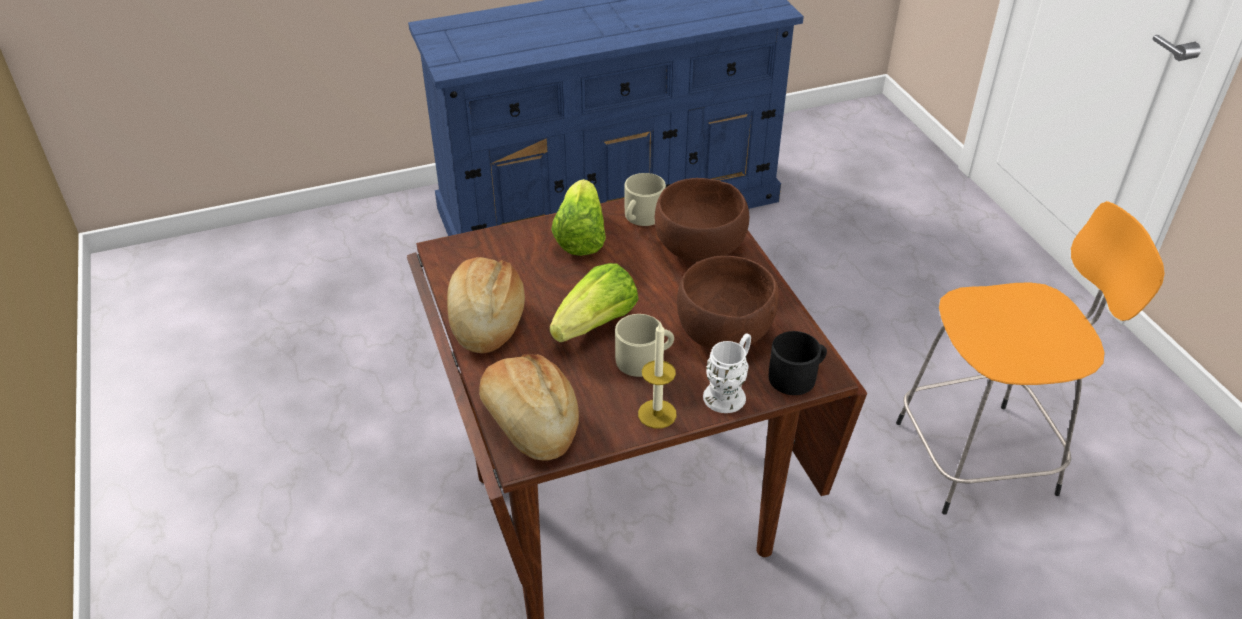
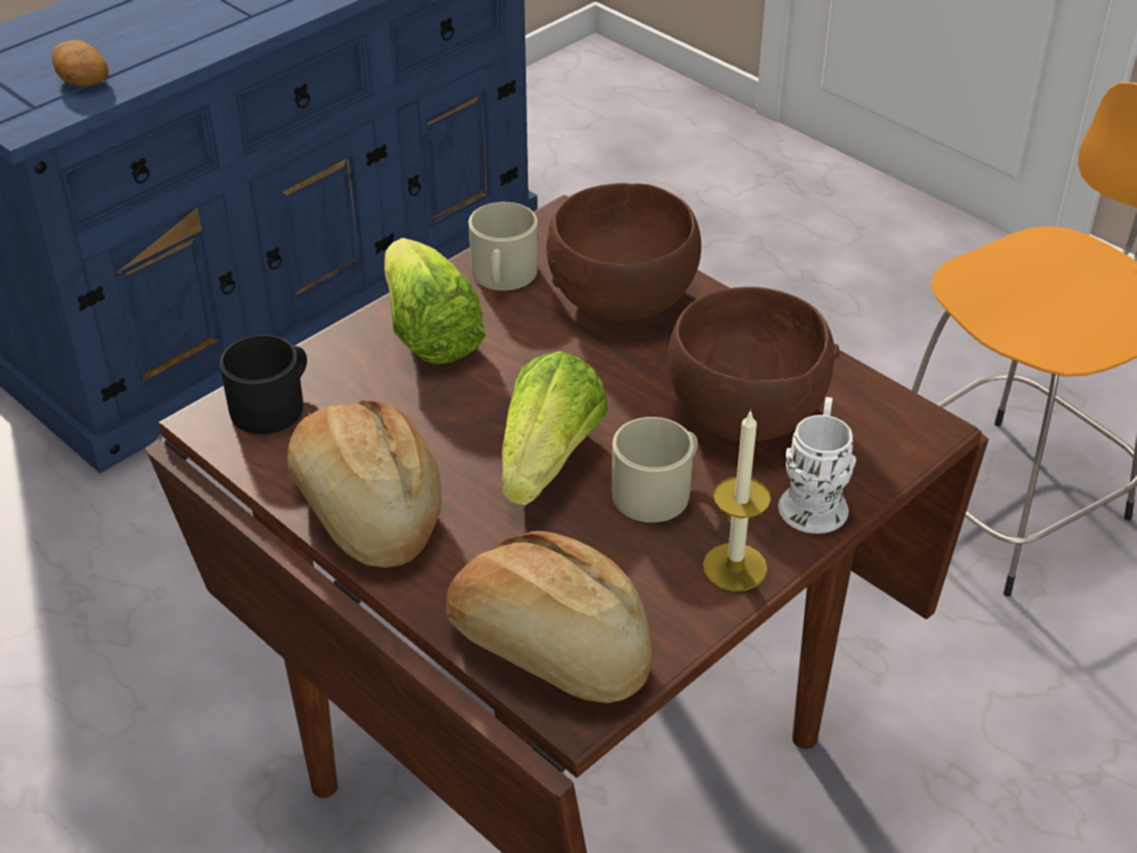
camera: 25 degrees left, 0 degrees up
black mug [769,331,827,395] -> black mug moved to [220,335,307,434]
none -> potato [51,40,109,87]

